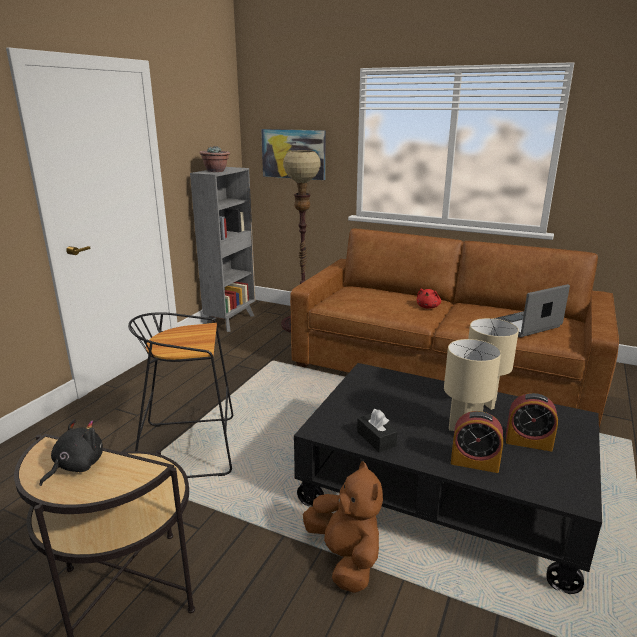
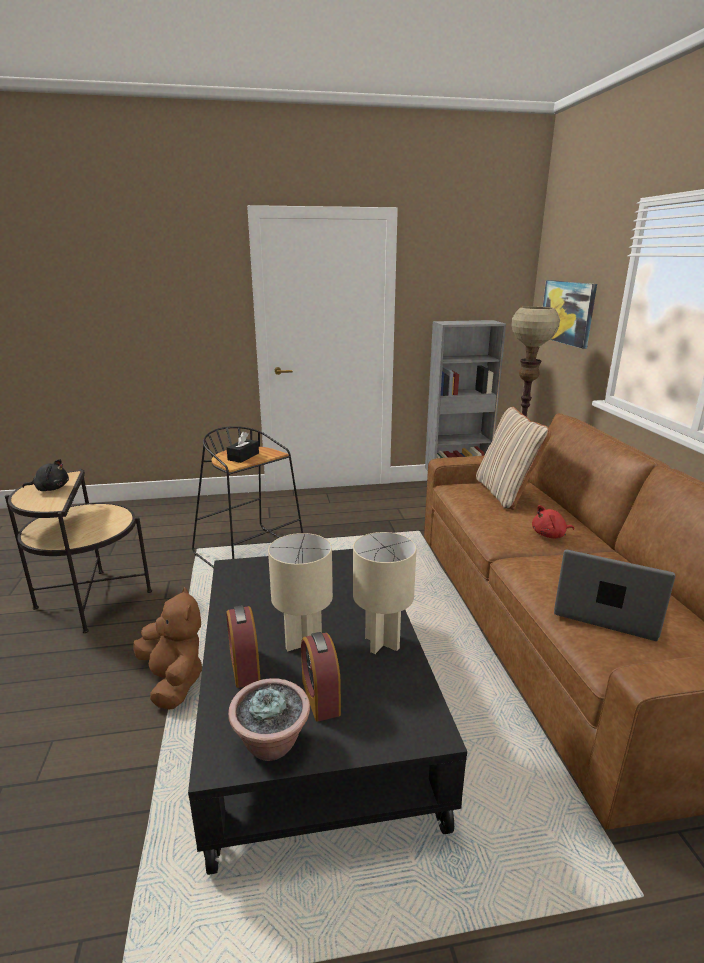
camera: 55 degrees right, 0 degrees up
potted plant [199,146,230,172] -> potted plant moved to [228,678,310,761]
brown plush toy [303,461,383,593] -> brown plush toy turned 60 degrees counterclockwise [133,587,202,709]
black tissue box [357,409,397,452] -> black tissue box moved to [227,432,259,463]
none -> beige pillow [476,407,551,510]

